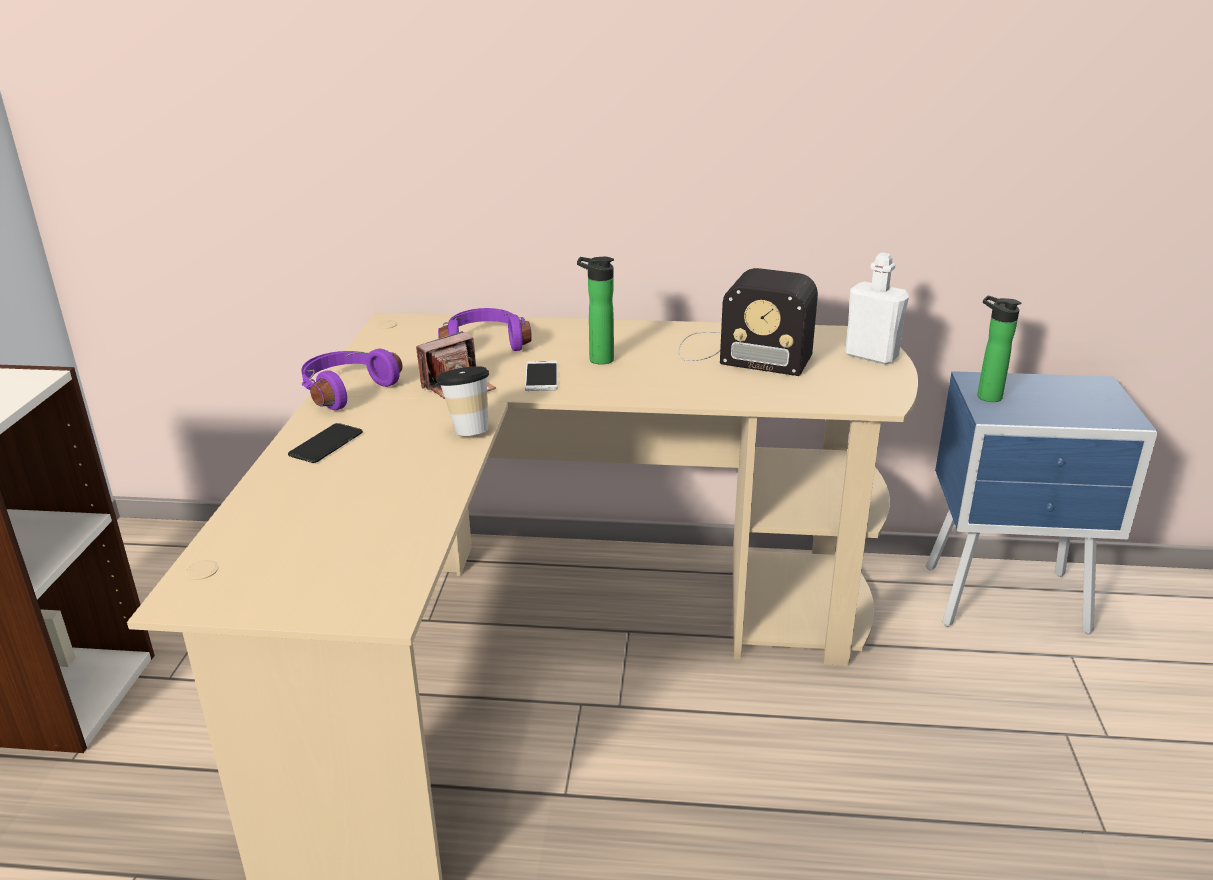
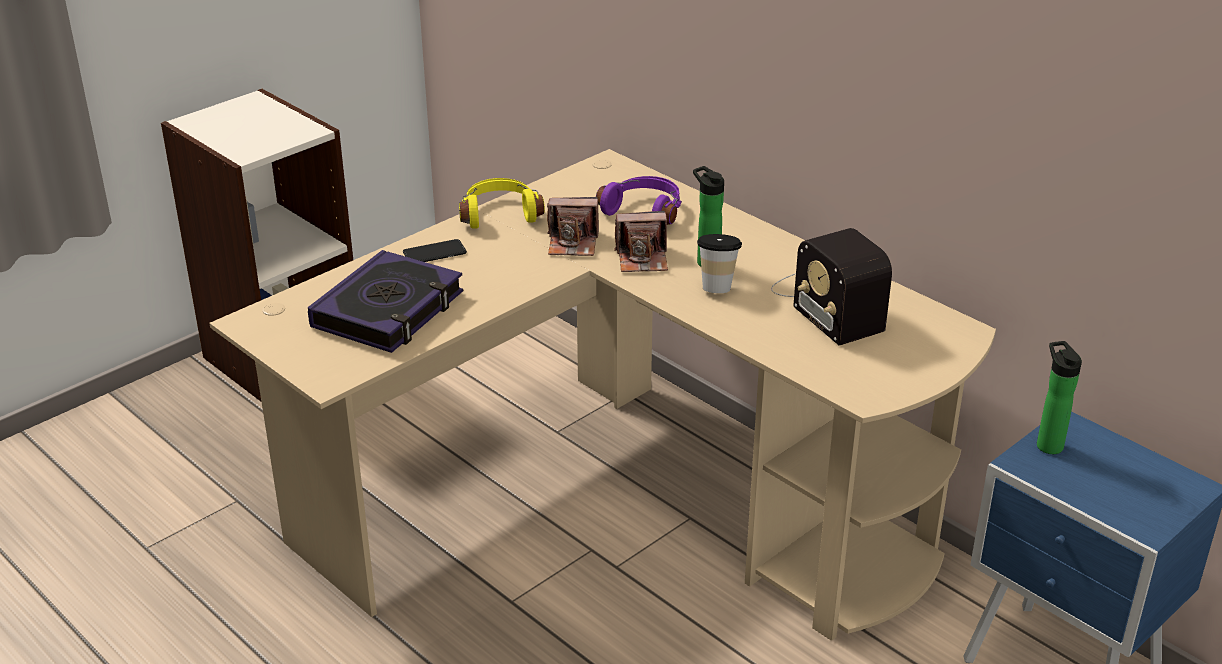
camera: 40 degrees right, 5 degrees up
purple headphones [301,349,402,410] -> yellow headphones [459,178,545,229]
cup [436,366,489,436] -> cup moved to [697,234,742,293]
phone [525,361,558,391] -> camera [614,211,668,272]
white bottle [845,253,909,365] -> none
none -> book [308,250,463,353]

